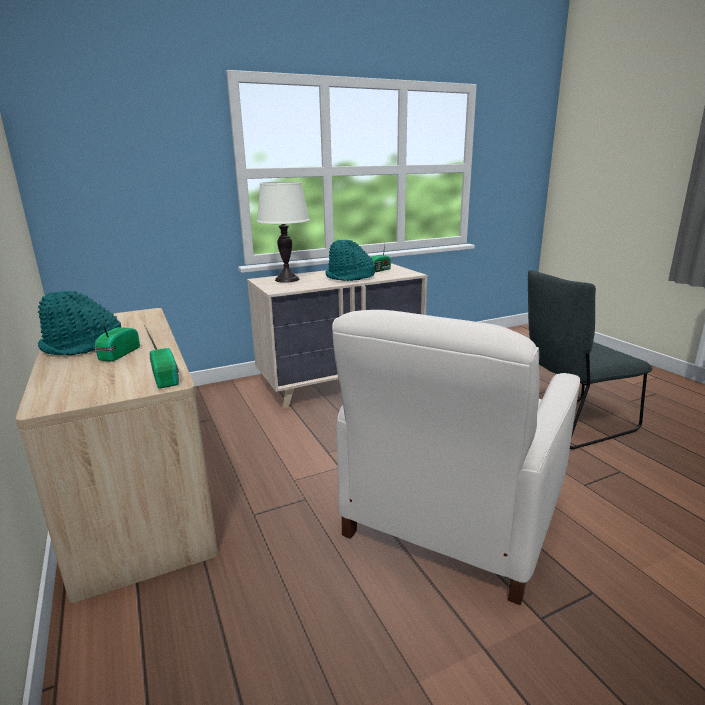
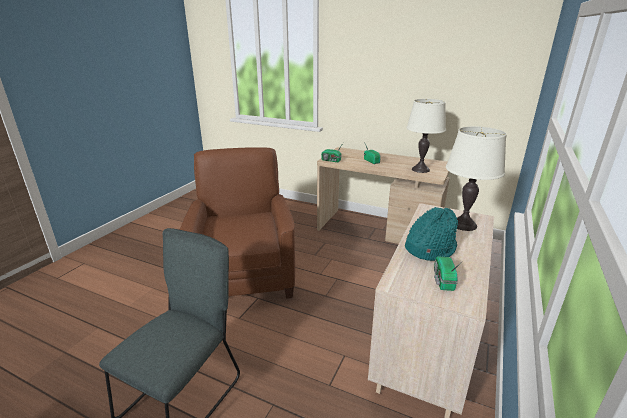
camera: 140 degrees right, 5 degrees up
turquoise hat [38,291,121,355] -> none
white armchair [332,310,580,605] -> brown armchair [180,147,295,299]
none -> white table lamp [406,99,446,173]

